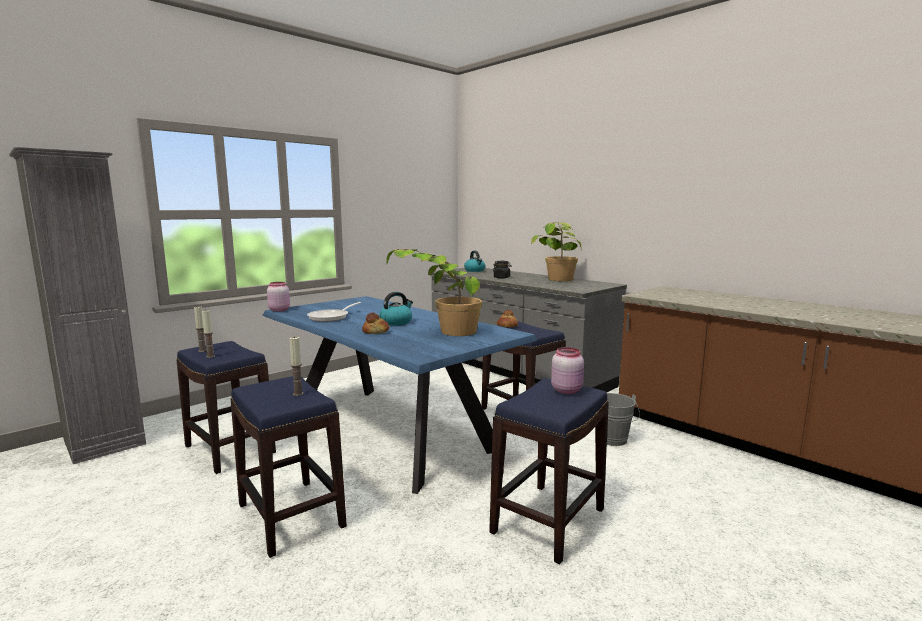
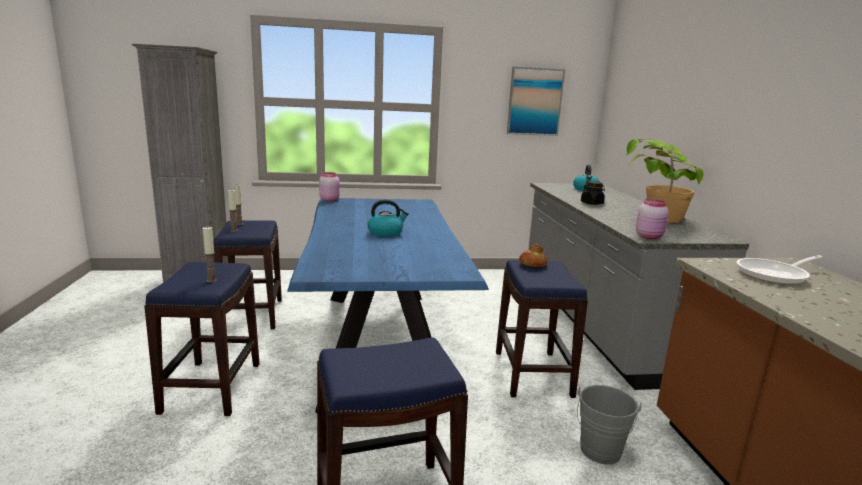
camera: 35 degrees right, 5 degrees up
frying pan [307,302,361,322] -> frying pan moved to [737,255,823,285]
bread [362,312,389,334] -> none
potted plant [386,249,482,336] -> none
pink jar [551,347,584,394] -> pink jar moved to [636,199,669,239]
none -> picture [507,67,565,136]

